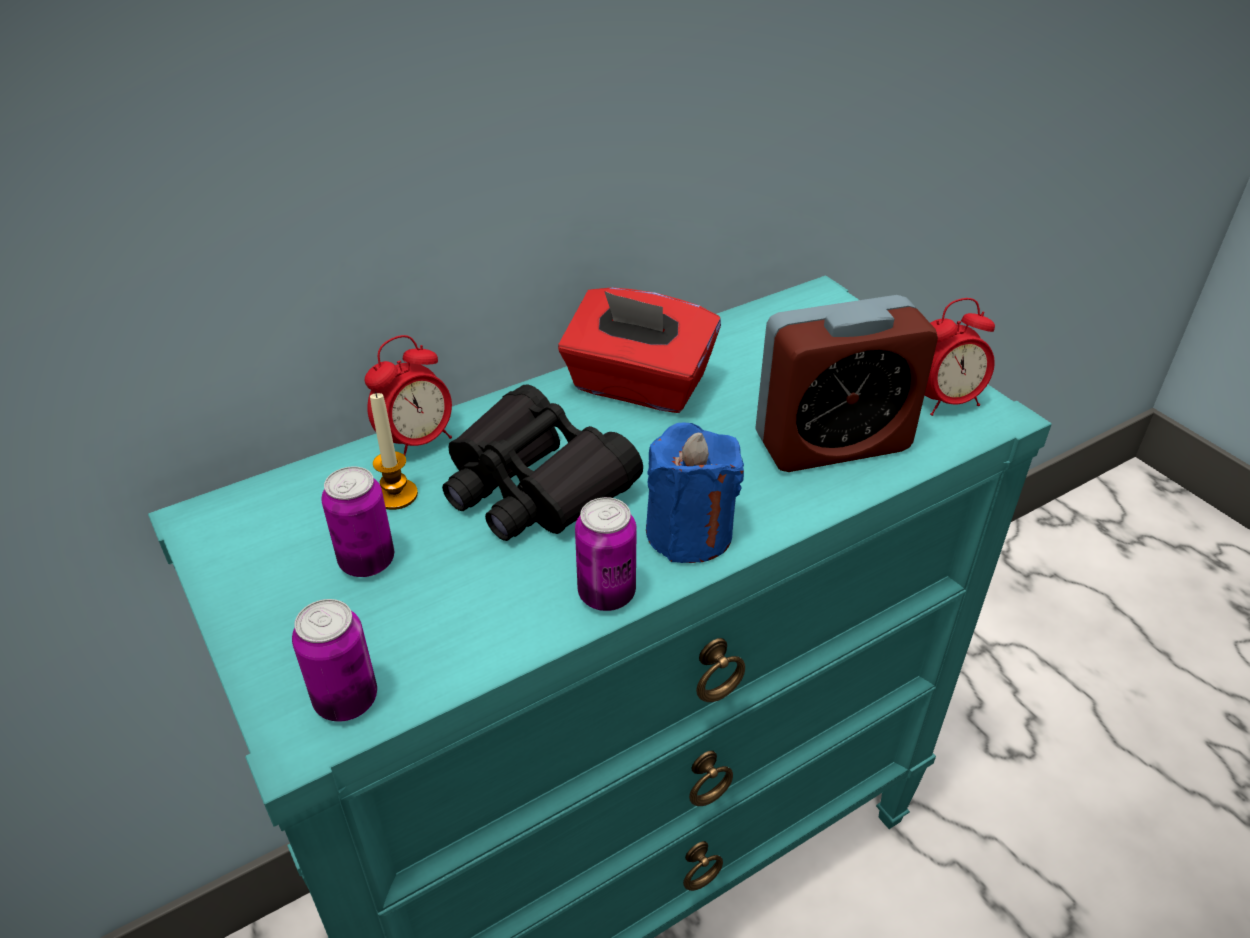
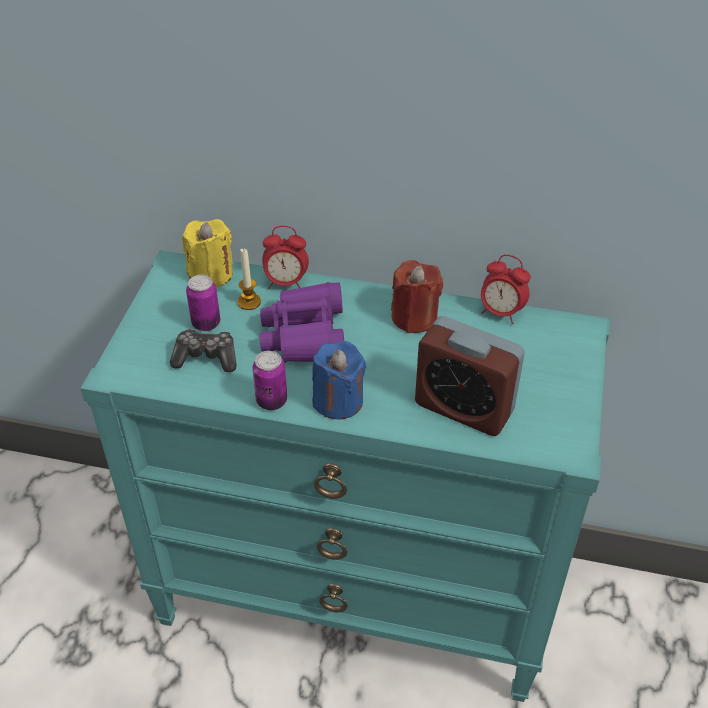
camera: 45 degrees right, 5 degrees up
can [292,599,377,722] -> none
black binoculars [442,385,643,541] -> purple binoculars [260,282,344,362]
red tissue box [558,287,721,413] -> red candle [391,260,443,333]
alarm clock [925,298,995,416] -> alarm clock moved to [481,255,530,324]
none -> game controller [170,329,236,372]
none -> yellow candle [182,219,233,288]

